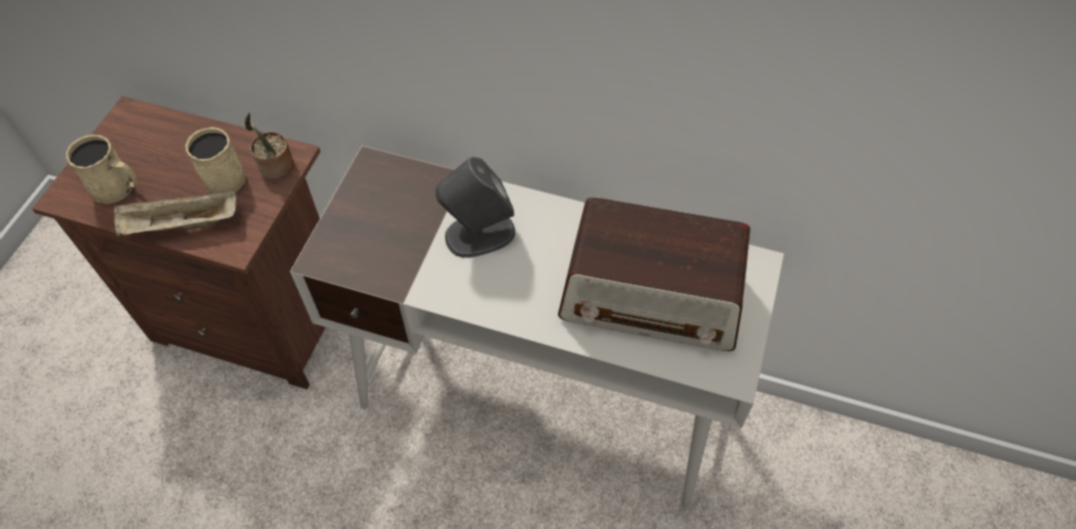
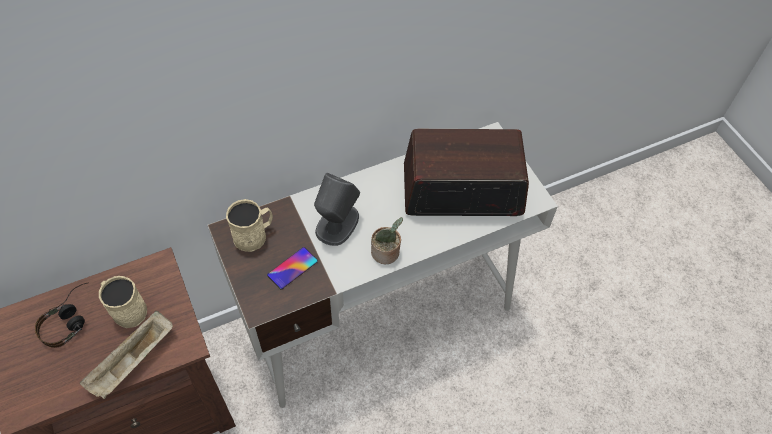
camera: 45 degrees left, 0 degrees up
beige mug [66,135,137,204] -> beige mug moved to [226,199,273,252]
potted plant [244,112,294,179] -> potted plant moved to [371,217,403,264]
radio [558,197,750,351] -> radio turned 150 degrees counterclockwise [404,129,529,216]
none -> headphones [35,283,88,348]
none -> phone [267,247,318,289]

